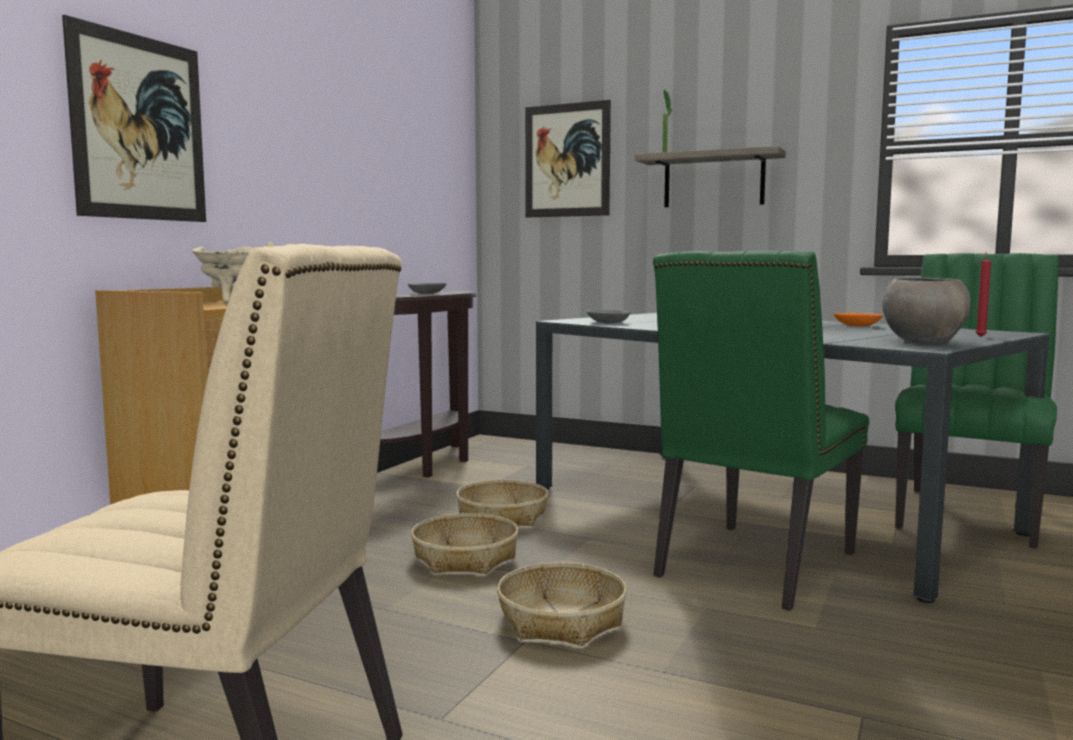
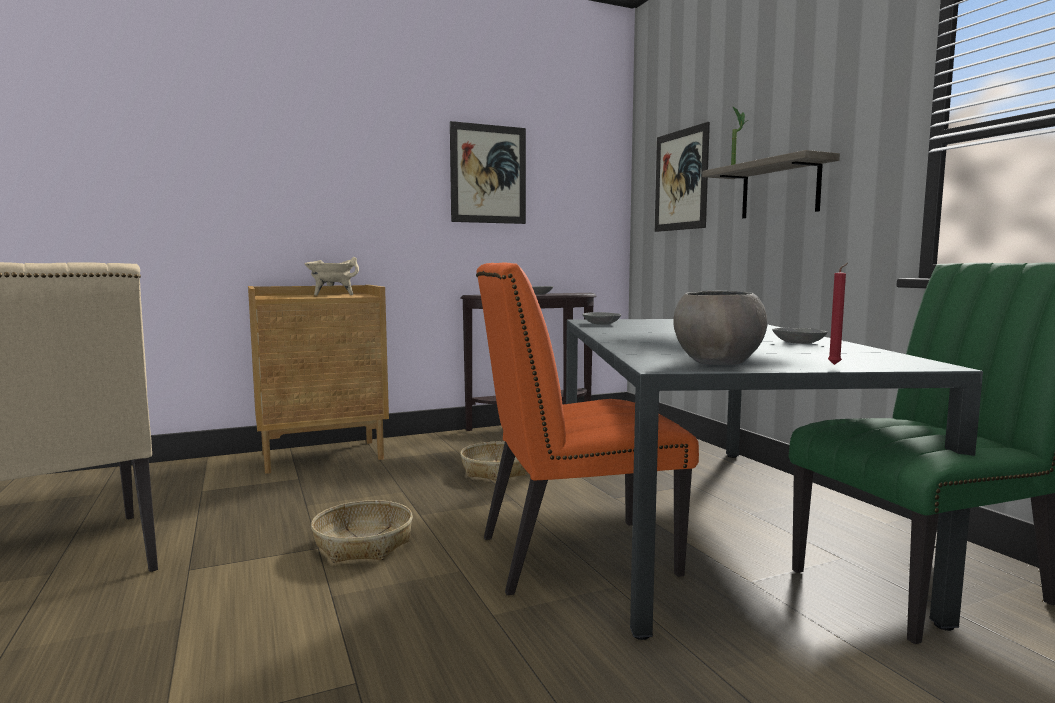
camera: 40 degrees right, 0 degrees up
picture [62,15,206,222] -> picture moved to [450,121,526,224]
basket [411,513,518,574] -> none
green chair [653,251,869,610] -> orange chair [476,262,699,595]
orange bowl [834,313,883,326] -> grey bowl [772,328,827,344]

